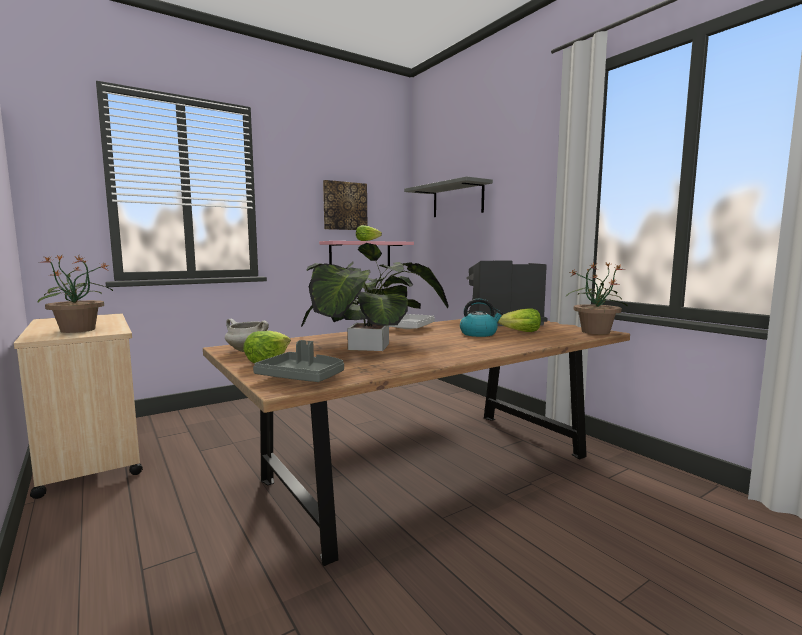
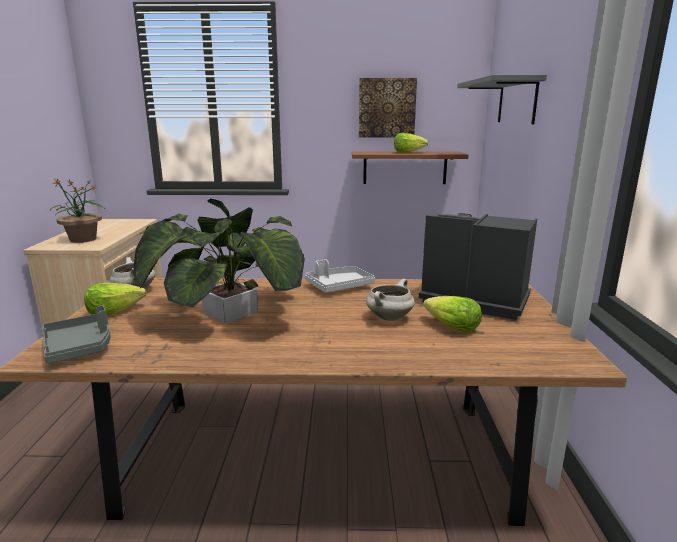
camera: 35 degrees right, 10 degrees up
pink shelf [319,241,414,266] -> brown shelf [352,151,468,184]
kettle [460,299,503,337] -> white cooking pot [366,279,415,321]
potted plant [566,262,628,334] -> none

